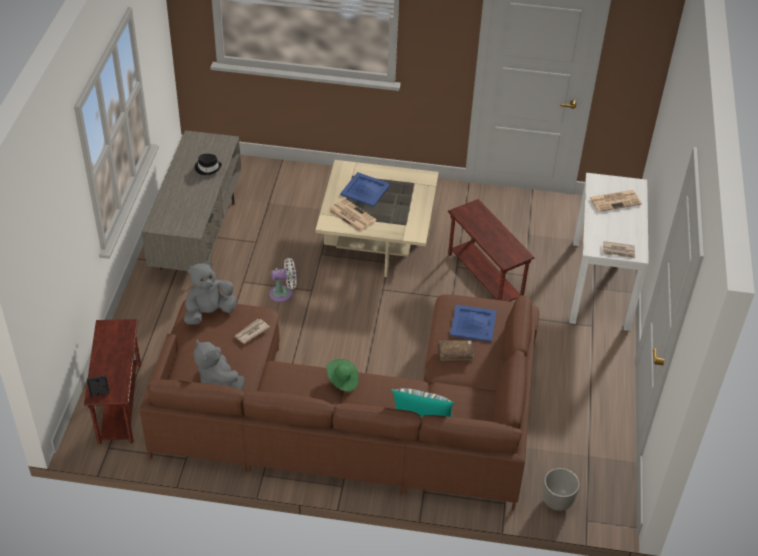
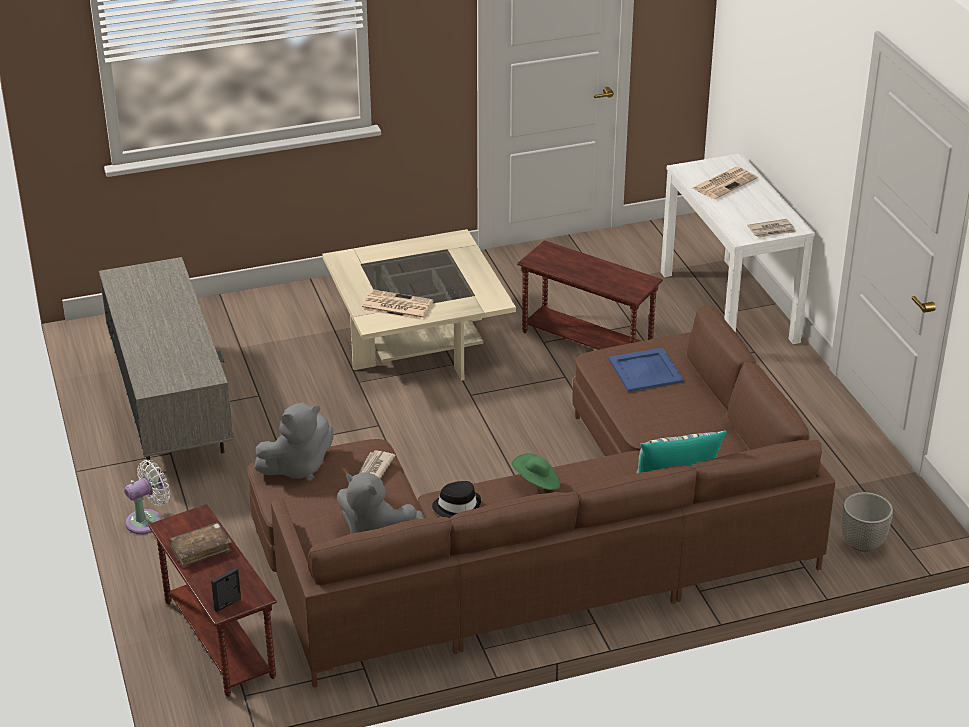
camera: 25 degrees left, 10 degrees down
grey plush toy [184,261,237,325] -> grey plush toy turned 150 degrees counterclockwise [254,403,334,481]
black hat [194,154,222,175] -> black hat moved to [432,481,481,519]
white fan [269,258,297,302] -> white fan moved to [124,460,170,534]
blue tray [340,172,391,207] -> none
brown book [438,340,474,362] -> brown book moved to [169,522,232,568]

